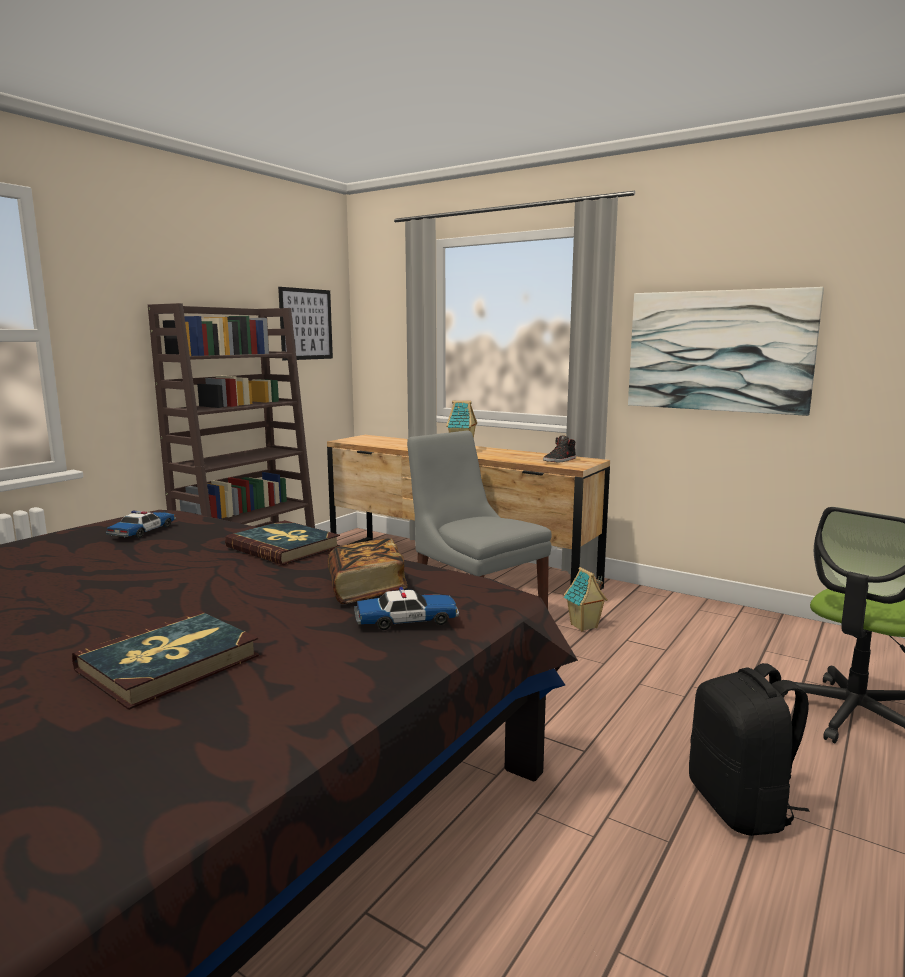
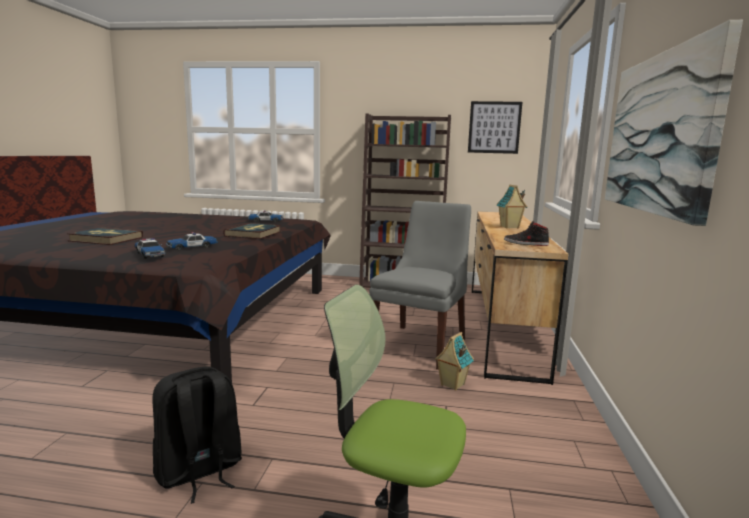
camera: 65 degrees right, 0 degrees up
book [328,538,407,604] -> toy car [166,232,218,250]

